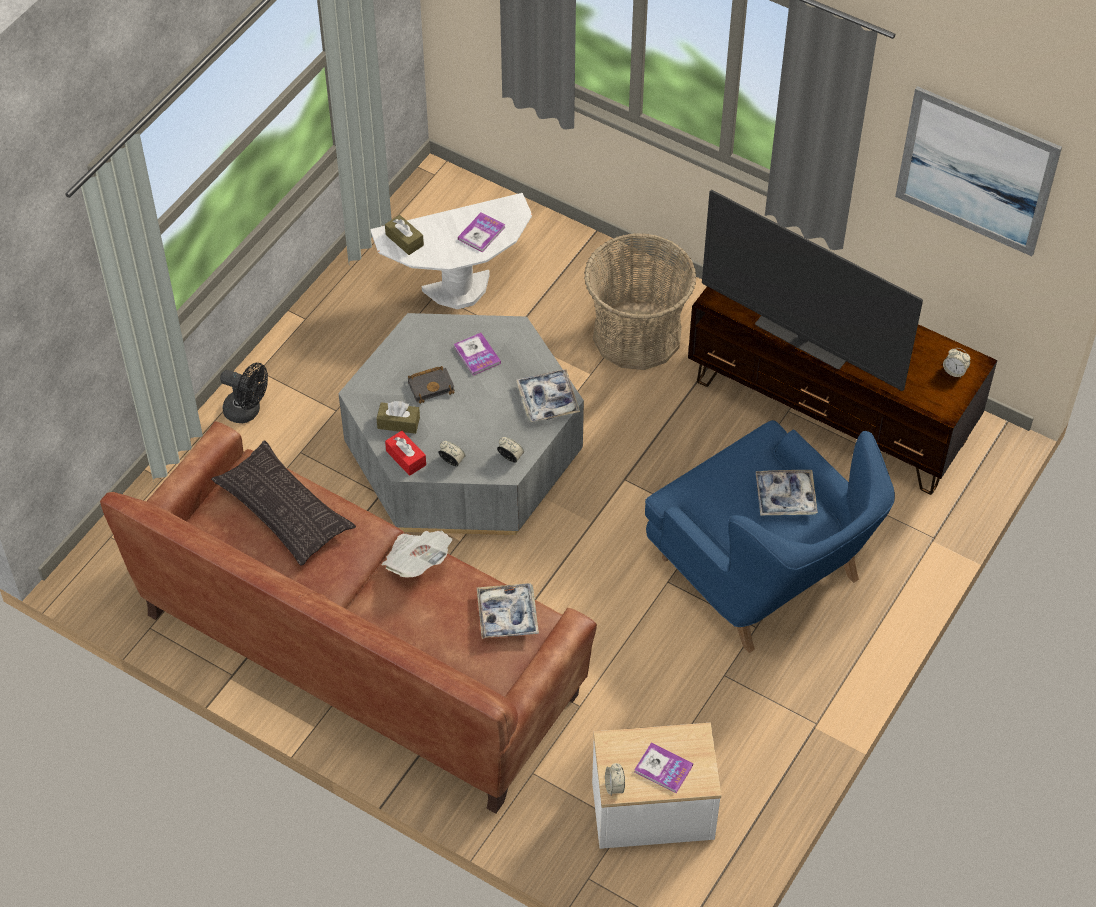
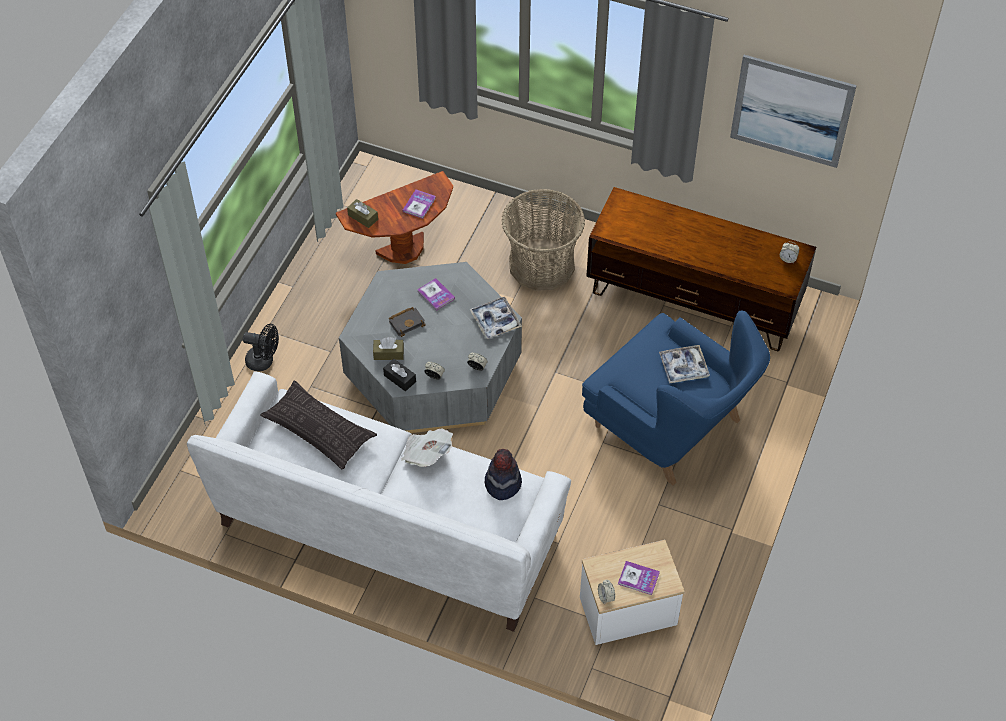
camera: 10 degrees left, 0 degrees up
brown sofa [100,421,597,814] -> white sofa [187,371,571,632]
white side table [370,193,532,309] -> brown side table [336,171,453,264]
red tissue box [385,431,426,476] -> black tissue box [383,359,416,391]
tray [477,583,539,639] -> hat [485,449,522,500]
television [702,190,923,391] -> none

